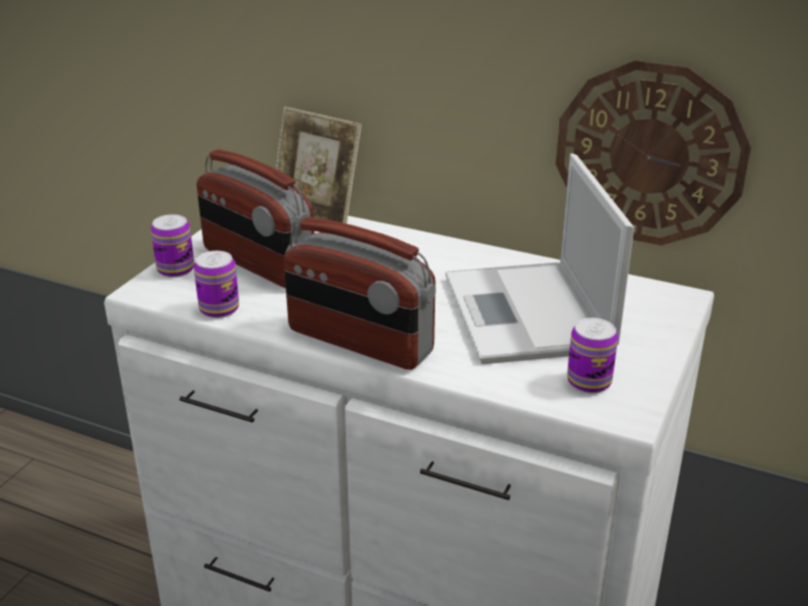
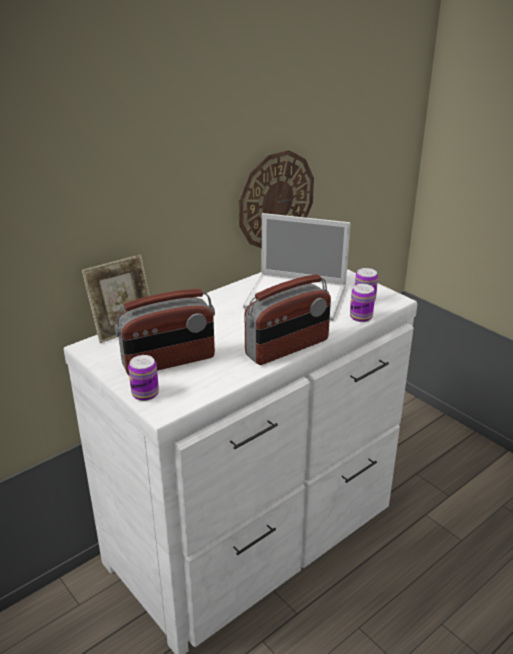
camera: 65 degrees left, 0 degrees up
can [194,251,239,318] -> can moved to [350,284,375,322]

